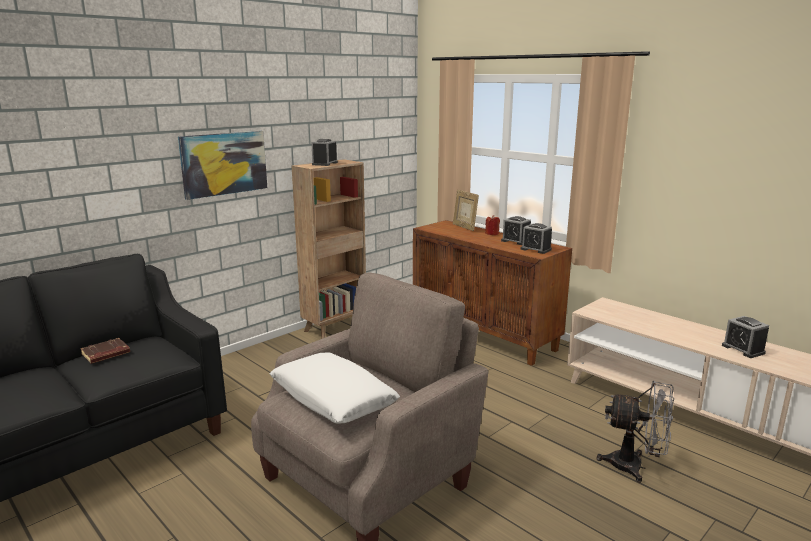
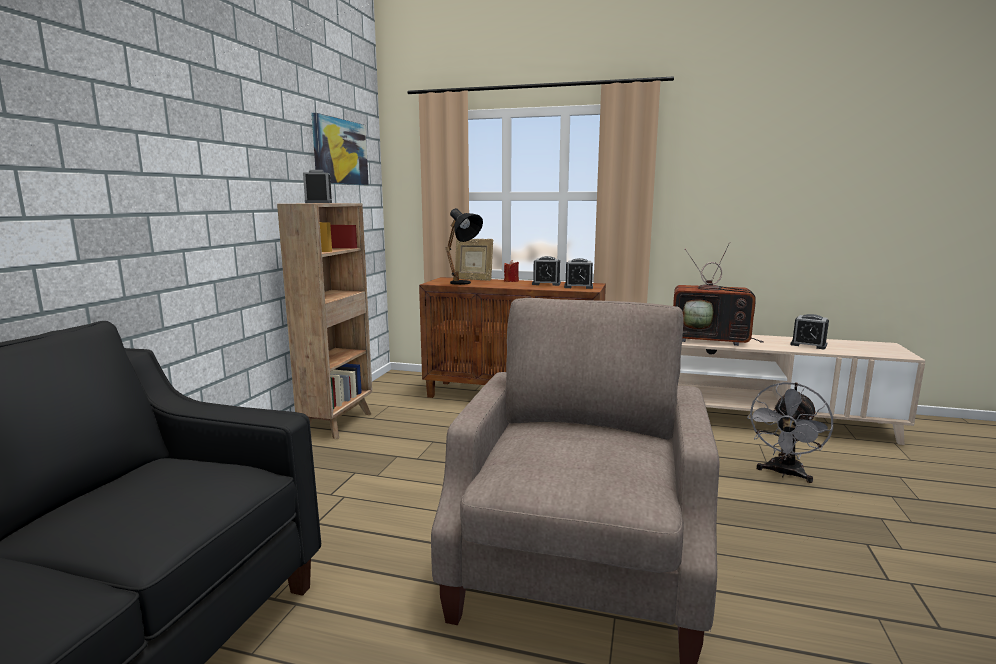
camera: 30 degrees left, 5 degrees down
brown book [80,338,130,364] -> none
picture [178,131,267,200] -> picture moved to [311,113,369,185]
white pillow [270,352,400,424] -> none
grey fan [596,380,674,483] -> grey fan turned 135 degrees clockwise [747,382,833,483]
none -> black table lamp [446,208,483,285]
none -> television [673,242,764,346]

